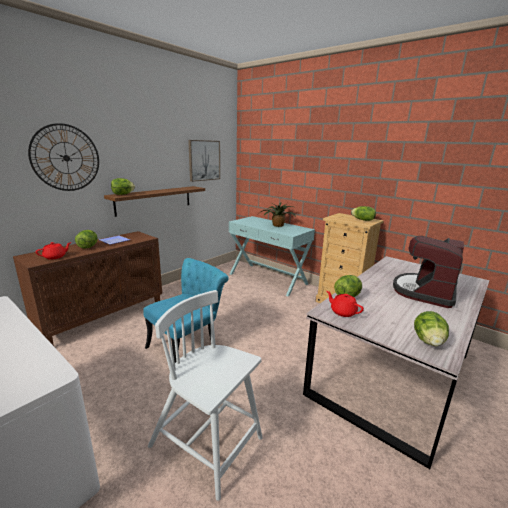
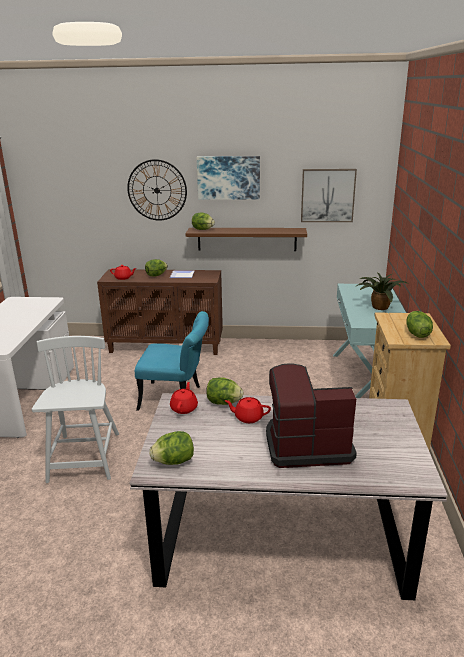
camera: 55 degrees right, 5 degrees up
none -> picture [197,156,260,200]
none -> red teapot [225,397,271,423]

